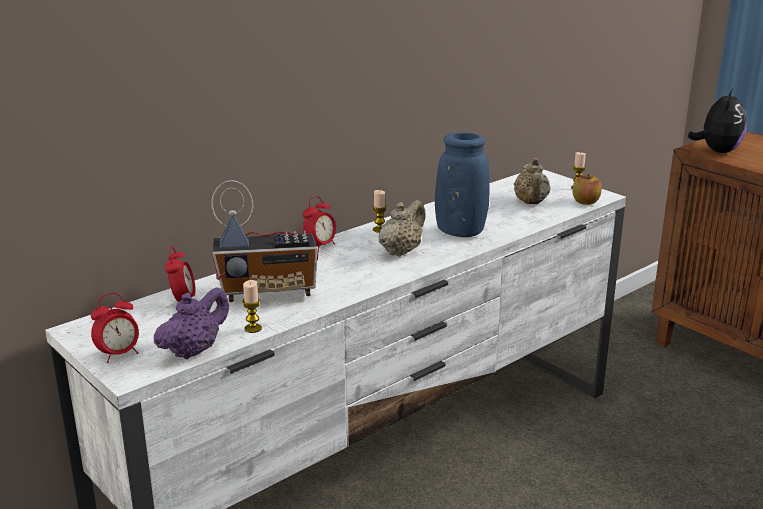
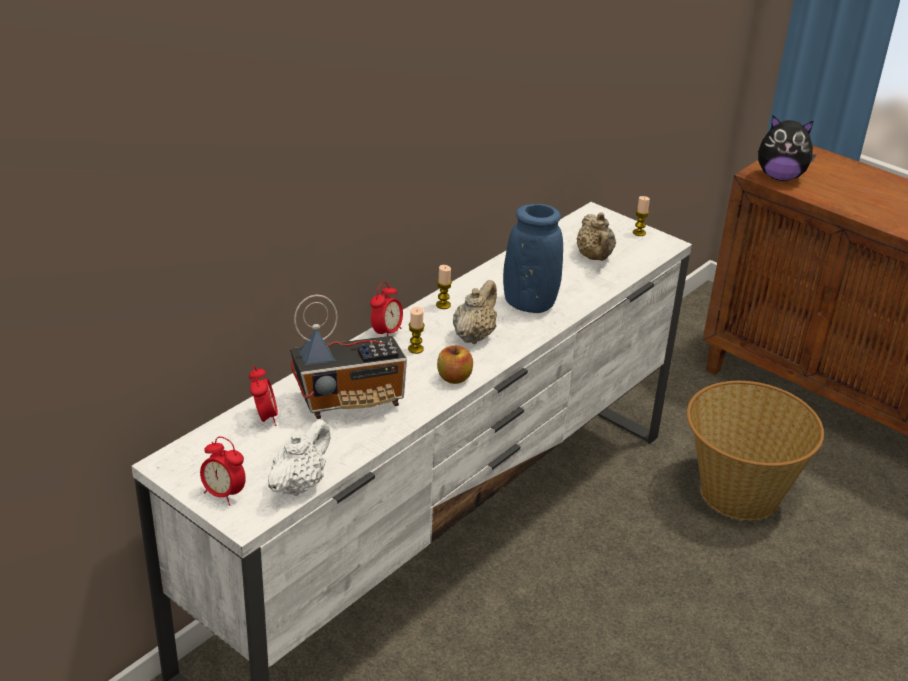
camera: 10 degrees left, 10 degrees up
alarm clock [91,293,139,363] -> alarm clock turned 75 degrees clockwise [200,437,246,506]
purple teapot [154,287,229,359] -> white teapot [268,419,331,496]
candle [242,280,262,333] -> candle moved to [408,307,425,354]
apple [573,174,602,205] -> apple moved to [437,346,473,384]
plush toy [688,87,747,153] -> plush toy turned 90 degrees clockwise [758,115,816,181]
none -> basket [687,381,824,520]

